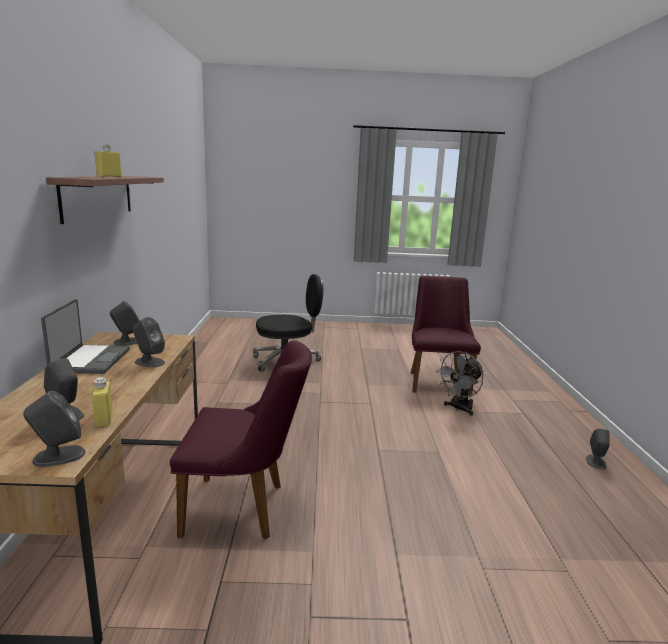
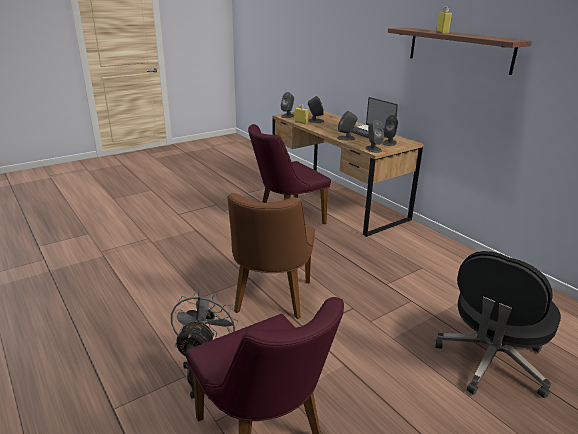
camera: 145 degrees right, 10 degrees up
grey speaker [586,429,610,469] -> grey speaker moved to [366,120,384,153]
none -> brown chair [228,193,315,319]

